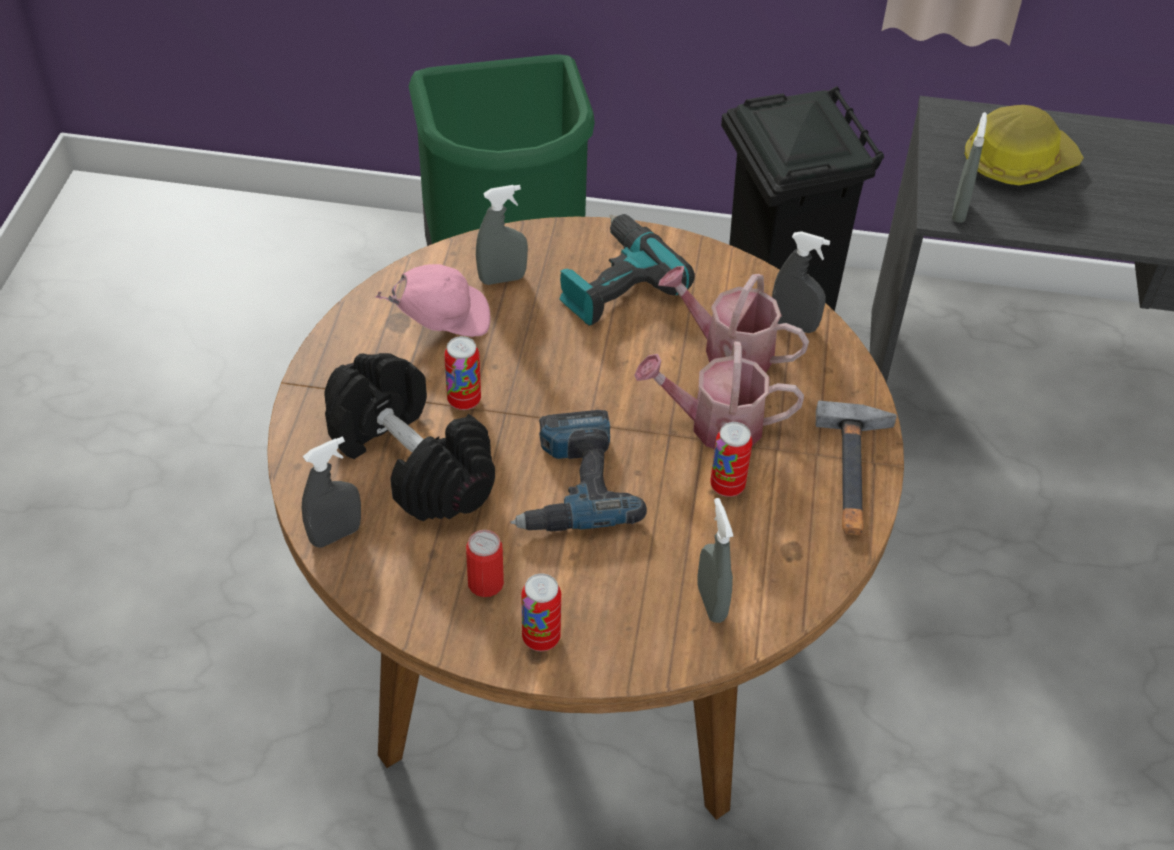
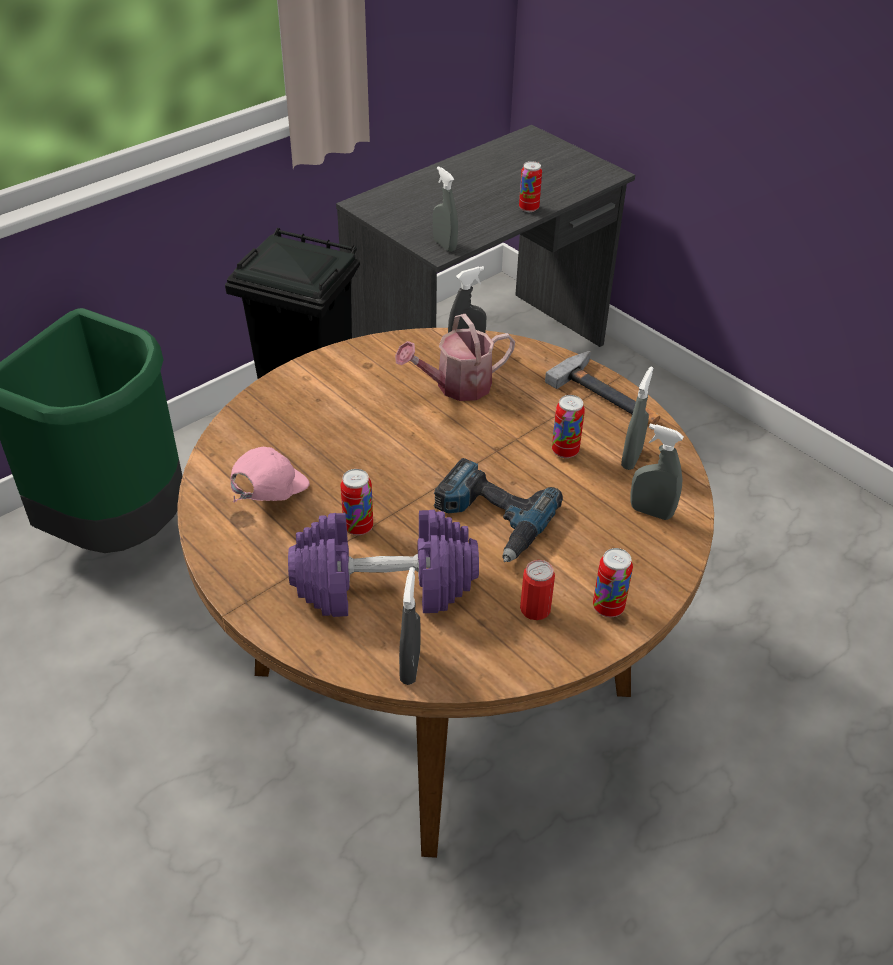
camera: 50 degrees left, 5 degrees down
black dumbbell [324,353,495,521] -> purple dumbbell [288,509,479,617]
grey spray bottle [476,185,528,285] -> grey spray bottle moved to [621,367,654,470]
power drill [560,214,695,326] -> none
watering can [634,341,804,449] -> none
hard hat [965,105,1084,185] -> none
none -> can [519,161,542,212]

